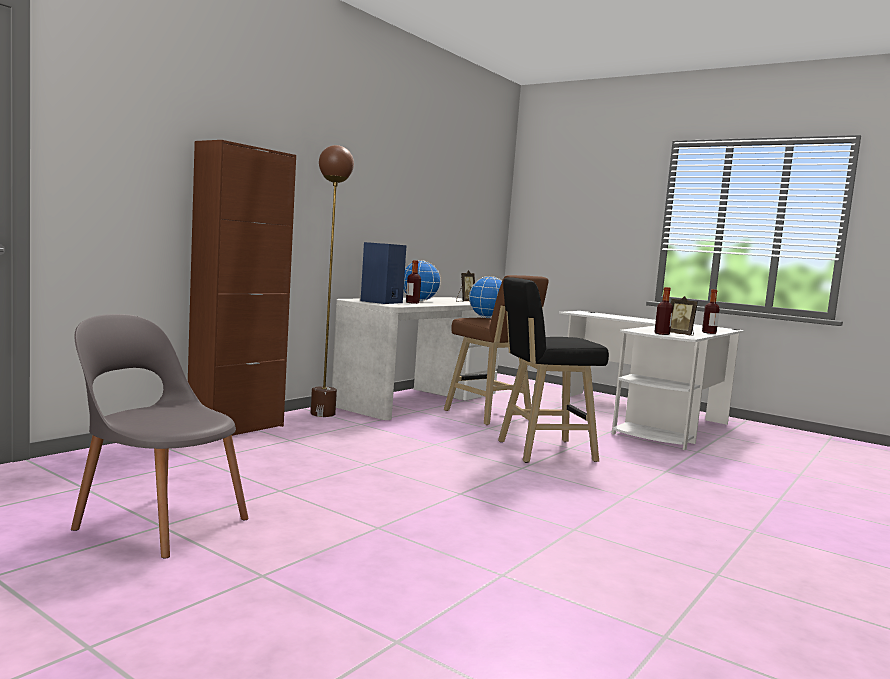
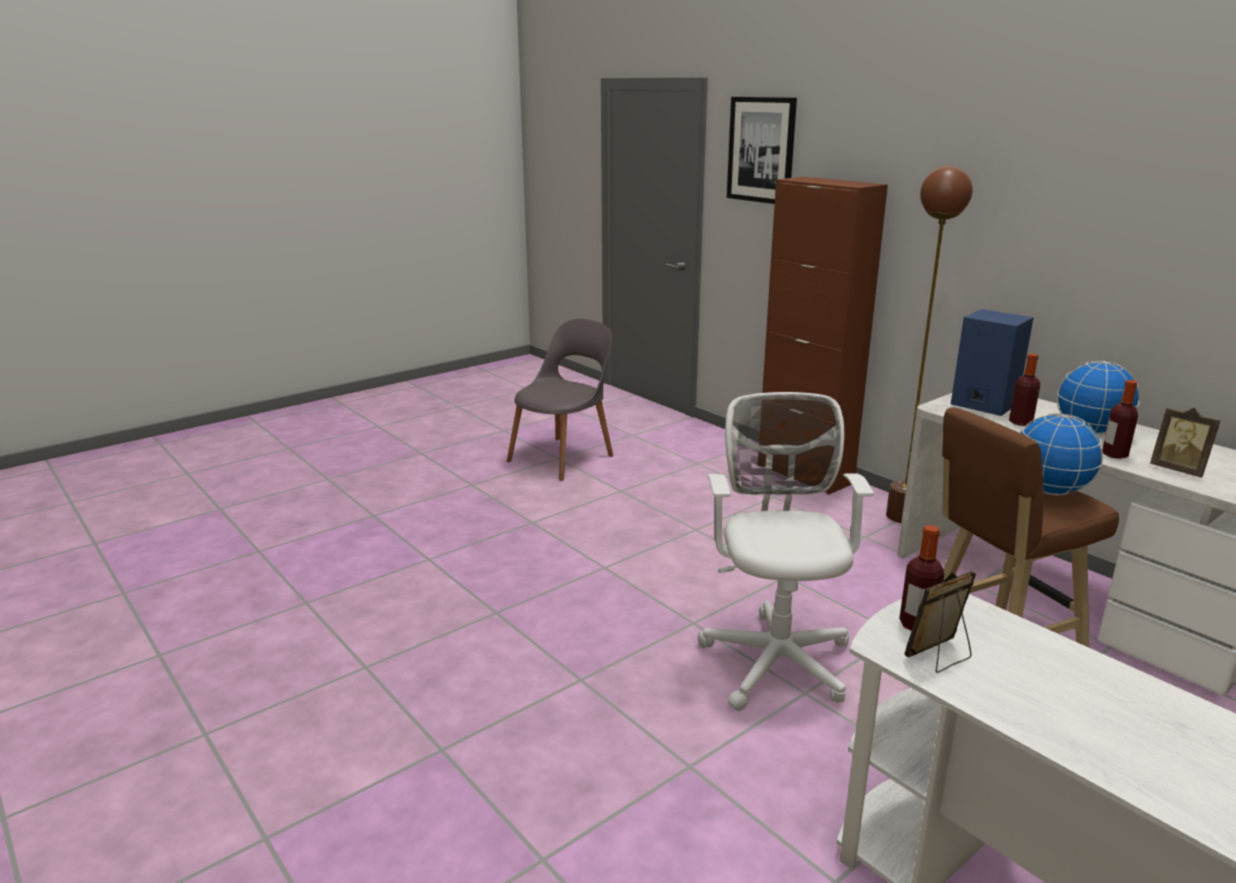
camera: 105 degrees right, 15 degrees up
black stool [498,277,609,463] -> white office chair [697,392,874,711]
bottle [702,289,720,334] -> bottle moved to [1102,380,1138,459]
none -> picture [727,97,797,204]

